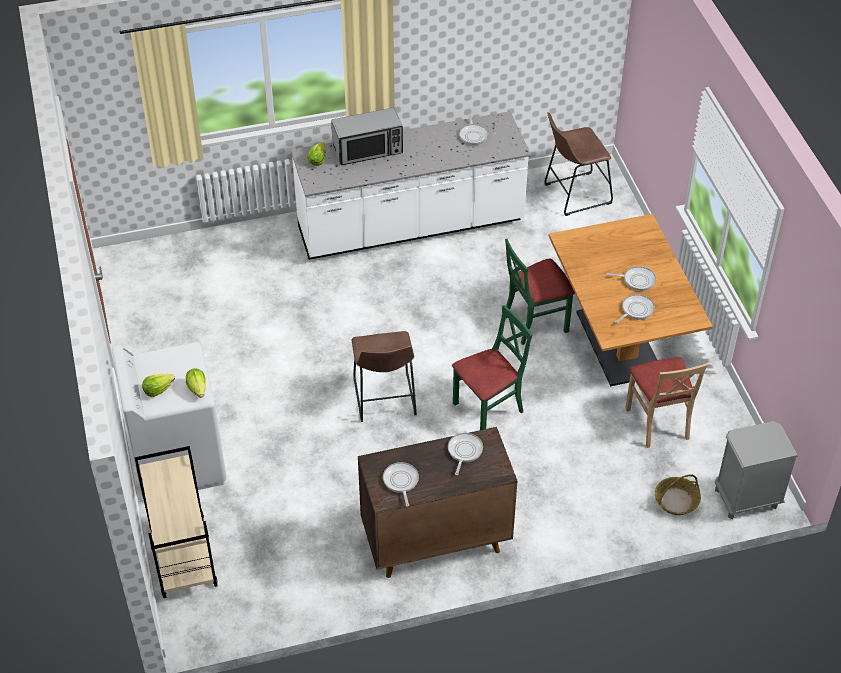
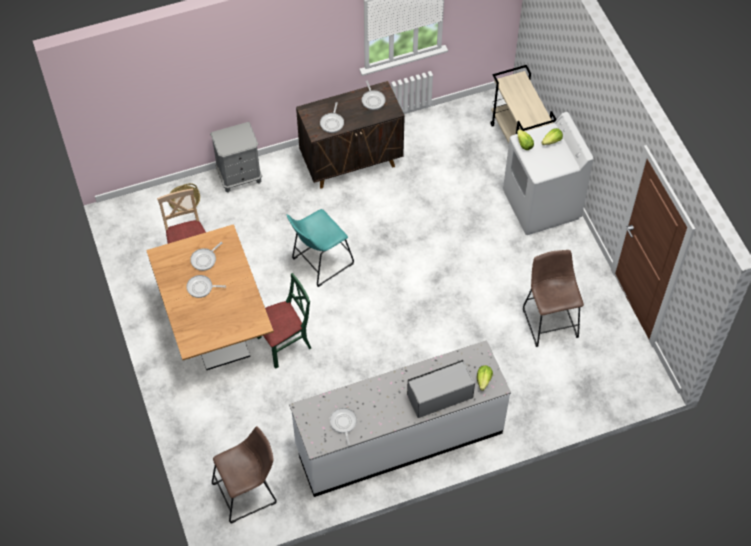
camera: 175 degrees right, 10 degrees up
brown stool [352,331,417,422] -> brown stool moved to [523,250,584,347]
green chair [452,305,532,430] -> turquoise stool [287,209,354,287]
grey nightstand [715,421,798,519] -> grey nightstand moved to [210,122,262,193]

